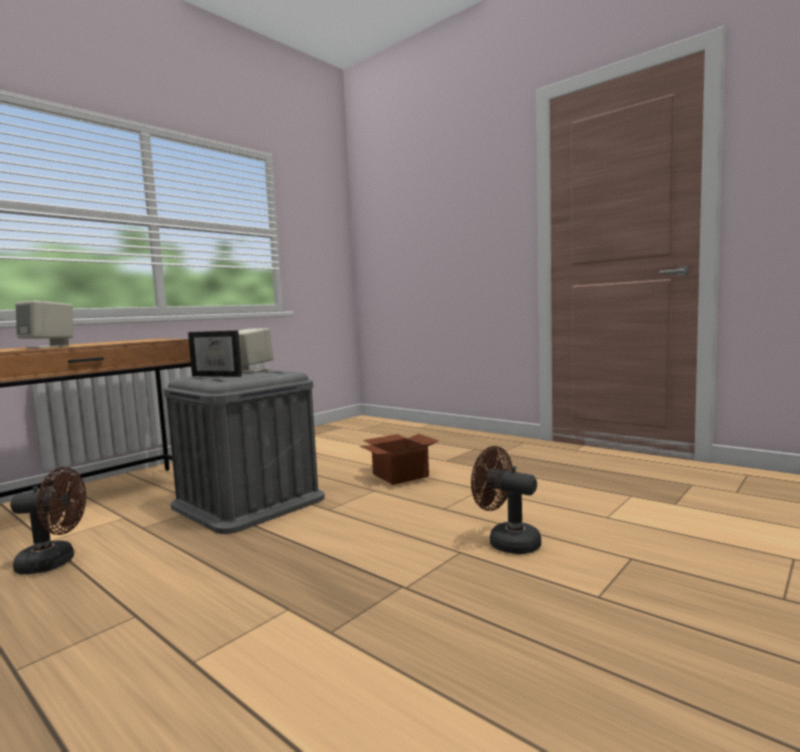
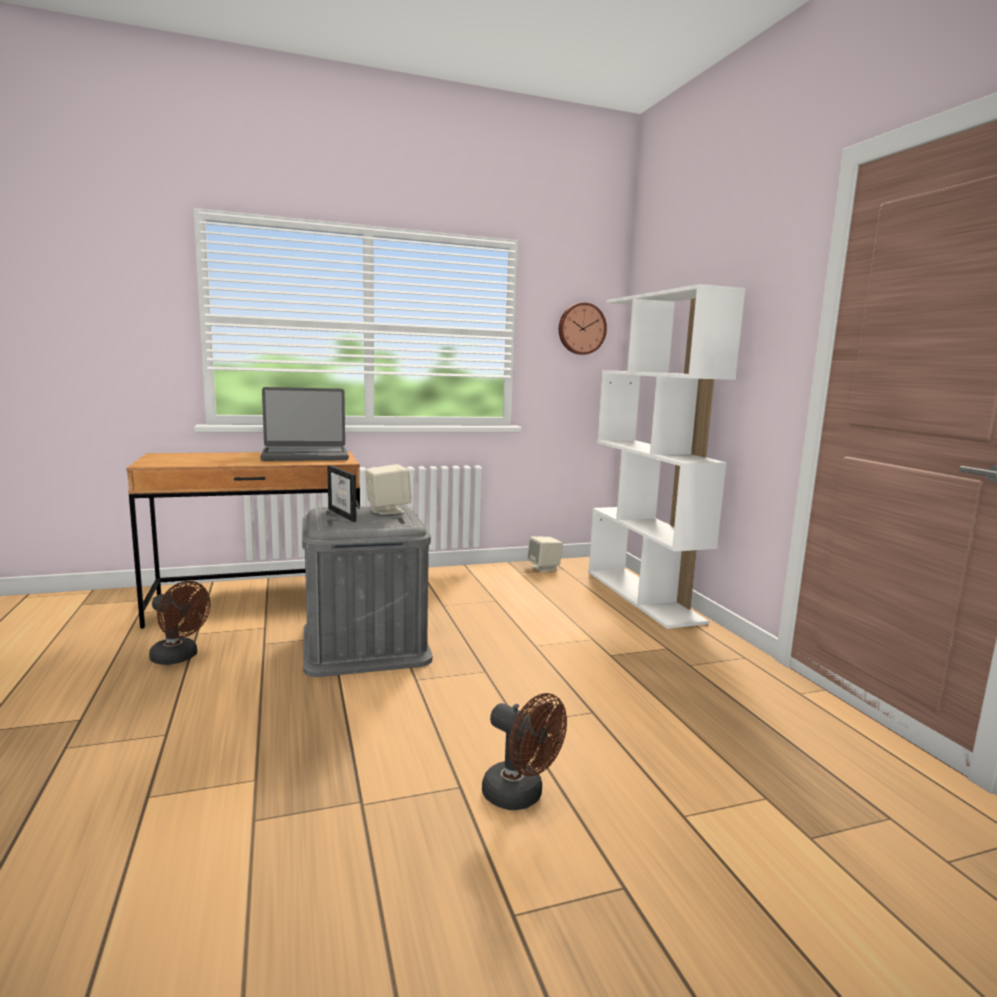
camera: 30 degrees right, 5 degrees up
beige speaker [16,300,73,348] -> beige speaker moved to [527,536,563,573]
cardboard box [360,434,439,485] -> none
brown fan [471,446,541,554] -> brown fan turned 150 degrees clockwise [482,693,567,810]
none -> laptop [260,387,349,461]
none -> wall clock [559,303,607,355]
none -> white bookcase [589,284,746,629]

